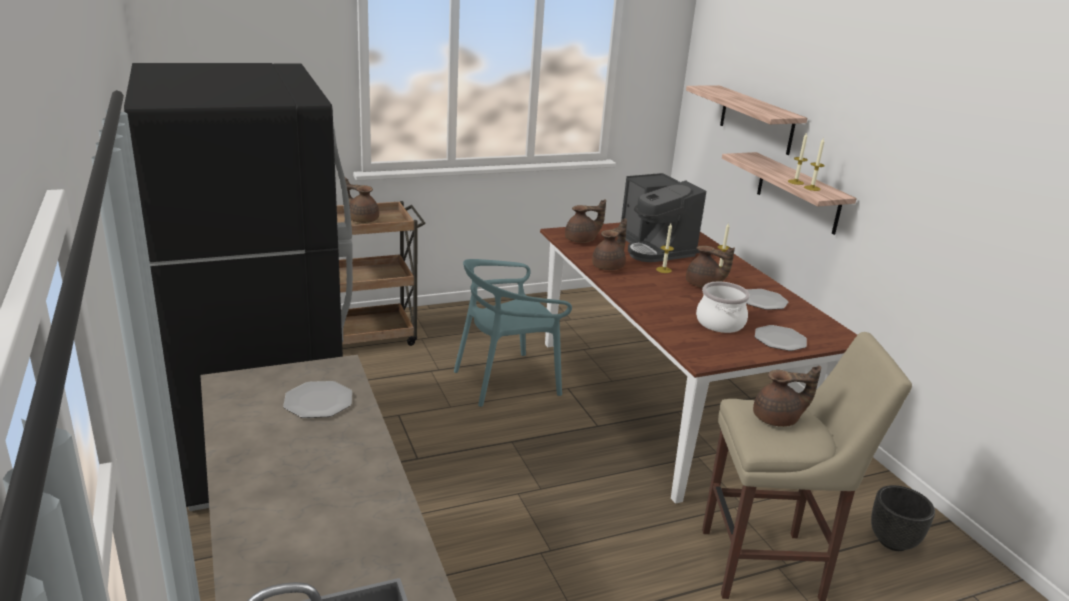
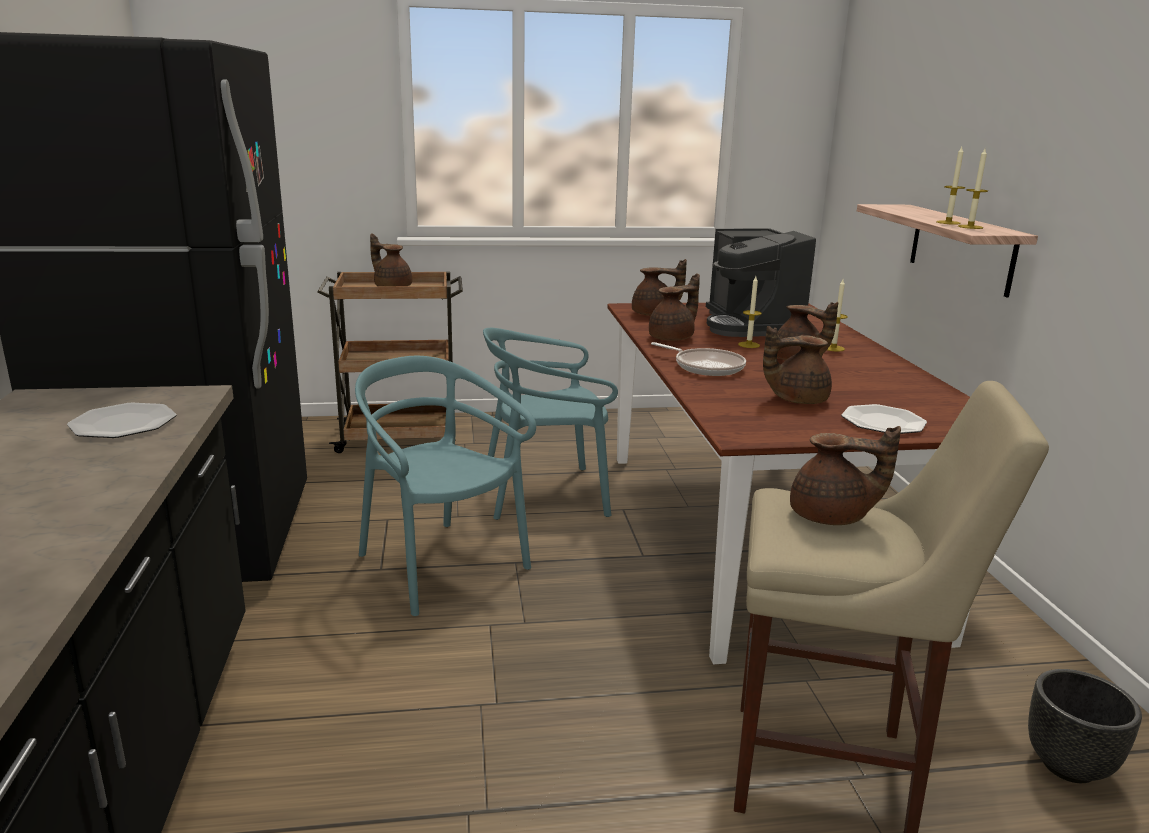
camera: 15 degrees right, 5 degrees down
shelf [686,85,808,155] -> none
cooking pot [696,282,750,333] -> brown teapot [763,326,832,404]
plate [746,289,789,310] -> none
none -> turquoise chair [355,356,536,616]
none -> frying pan [651,342,746,376]

